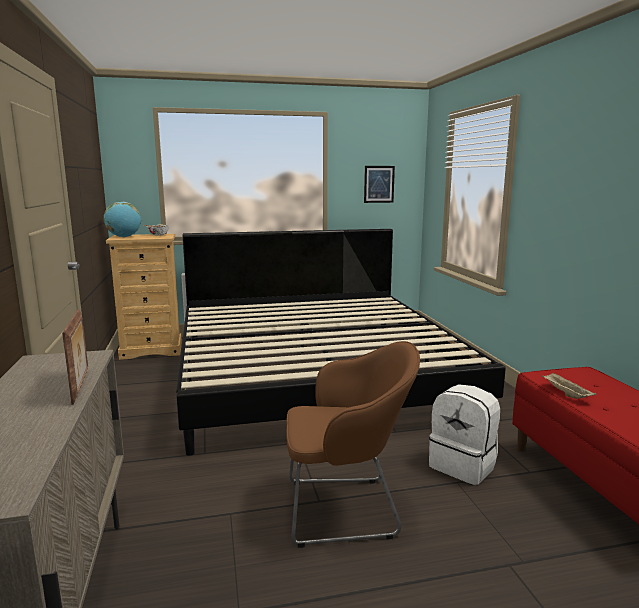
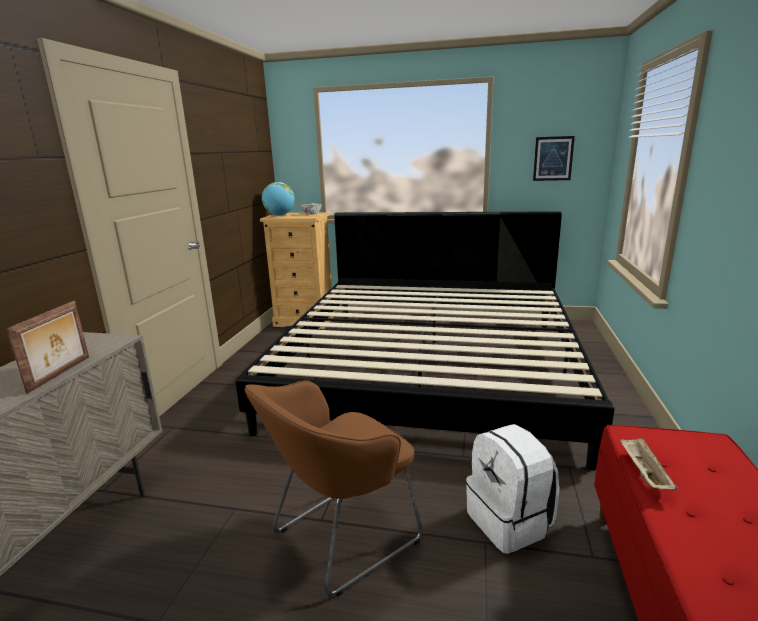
camera: 25 degrees right, 5 degrees up
brown armchair [286,341,420,548] -> brown armchair turned 120 degrees clockwise [245,380,422,597]

